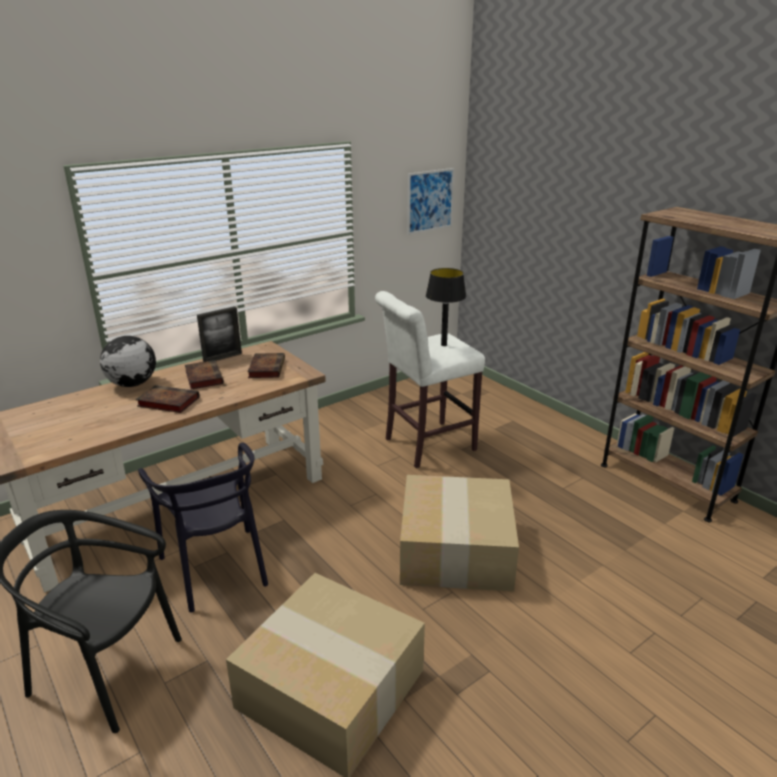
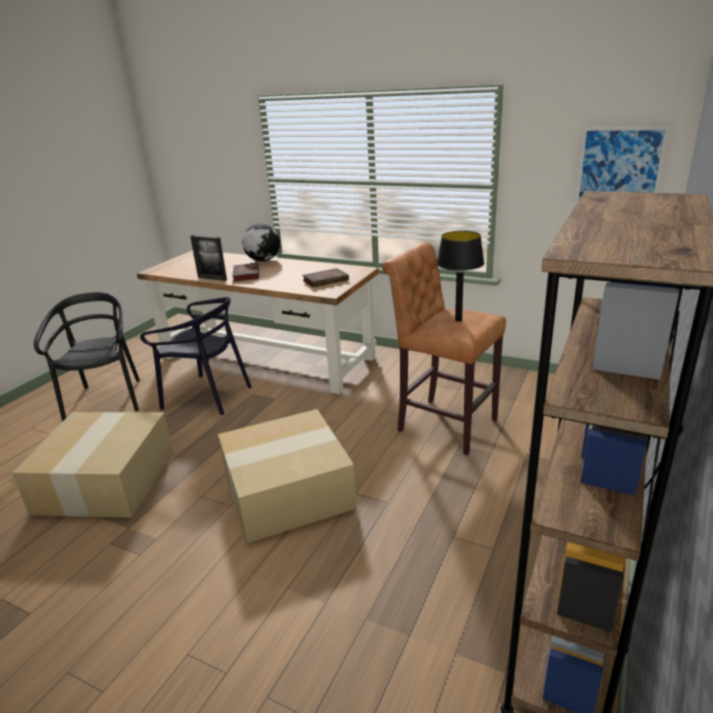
camera: 65 degrees right, 0 degrees up
black chair [138,442,268,613] -> black chair turned 105 degrees counterclockwise [140,297,251,415]
book [185,360,224,390] -> none
picture frame [197,307,242,362] -> picture frame moved to [190,235,227,281]
white stool [375,291,485,468] -> brown stool [382,242,506,455]

